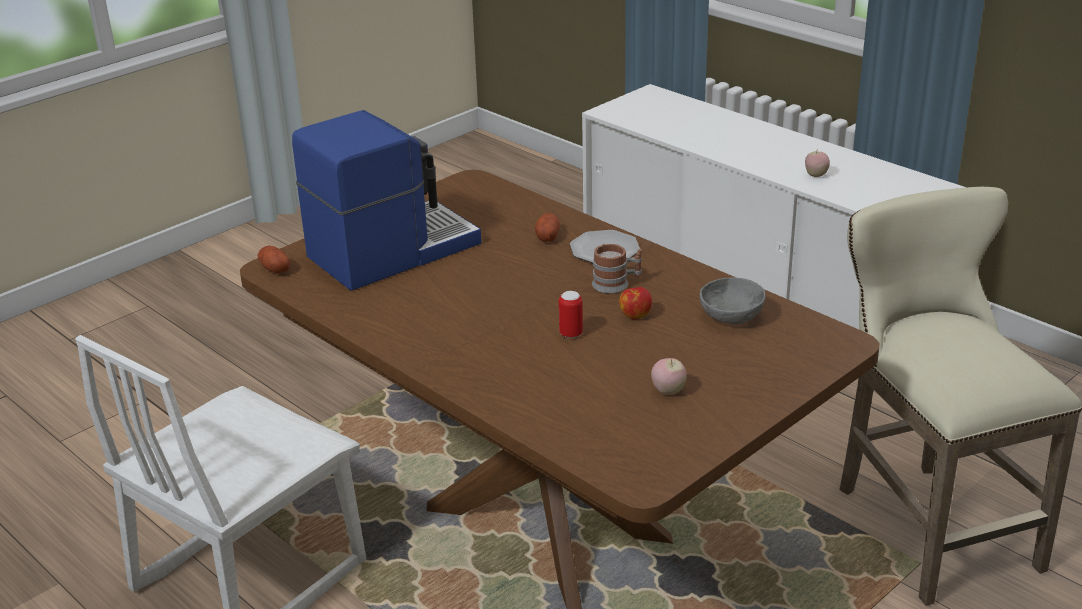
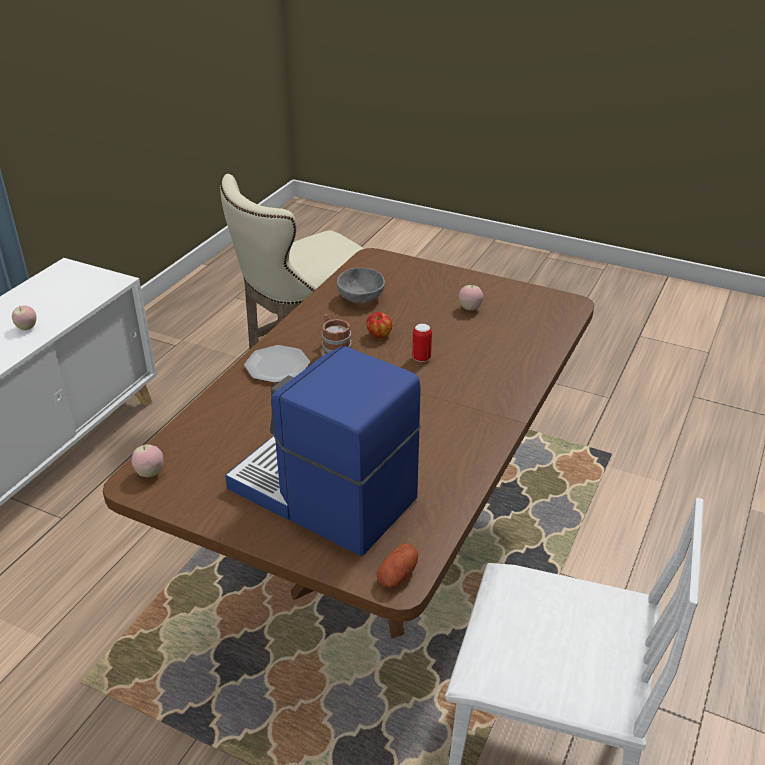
camera: 110 degrees left, 5 degrees up
potato [535,213,560,242] -> none
none -> apple [131,444,164,477]

